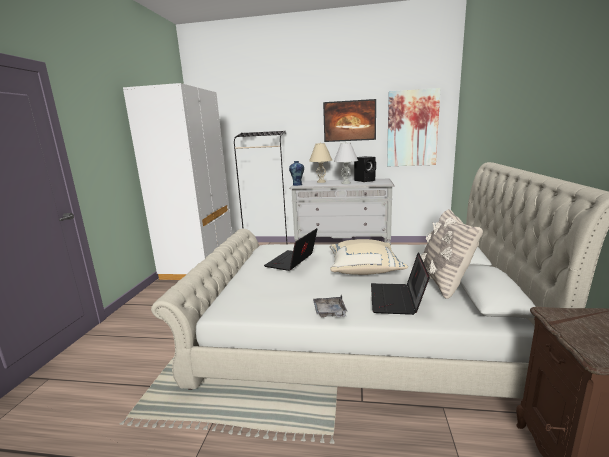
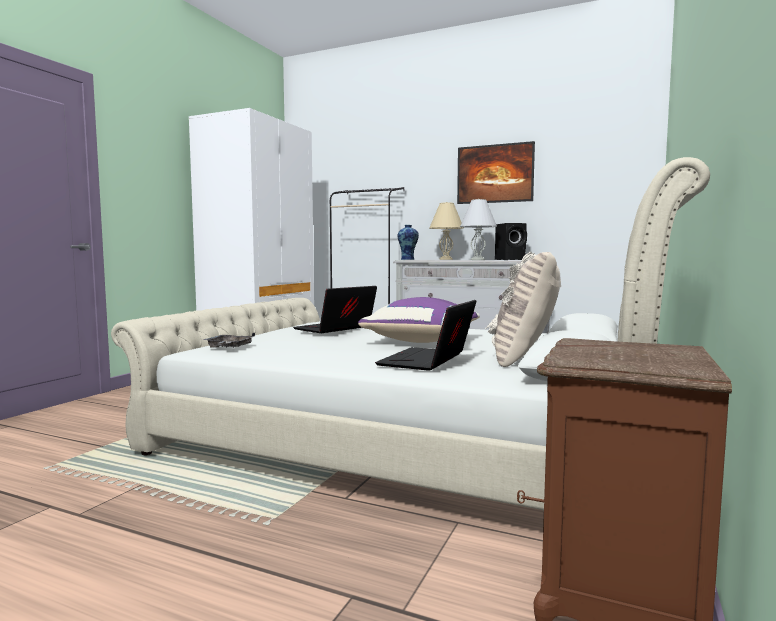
camera: 15 degrees right, 10 degrees down
grey tray [313,295,347,317] -> grey tray moved to [203,333,255,348]
beige pillow [329,239,408,275] -> purple pillow [358,297,480,343]
picture [387,88,441,166] -> none

